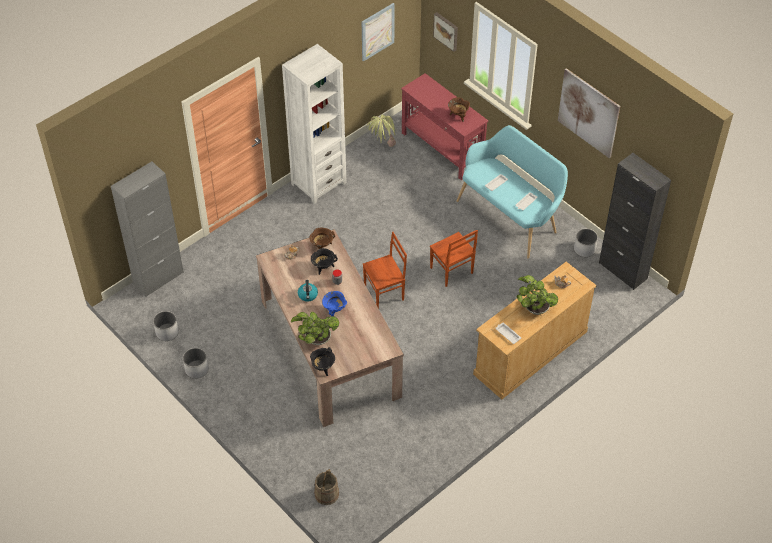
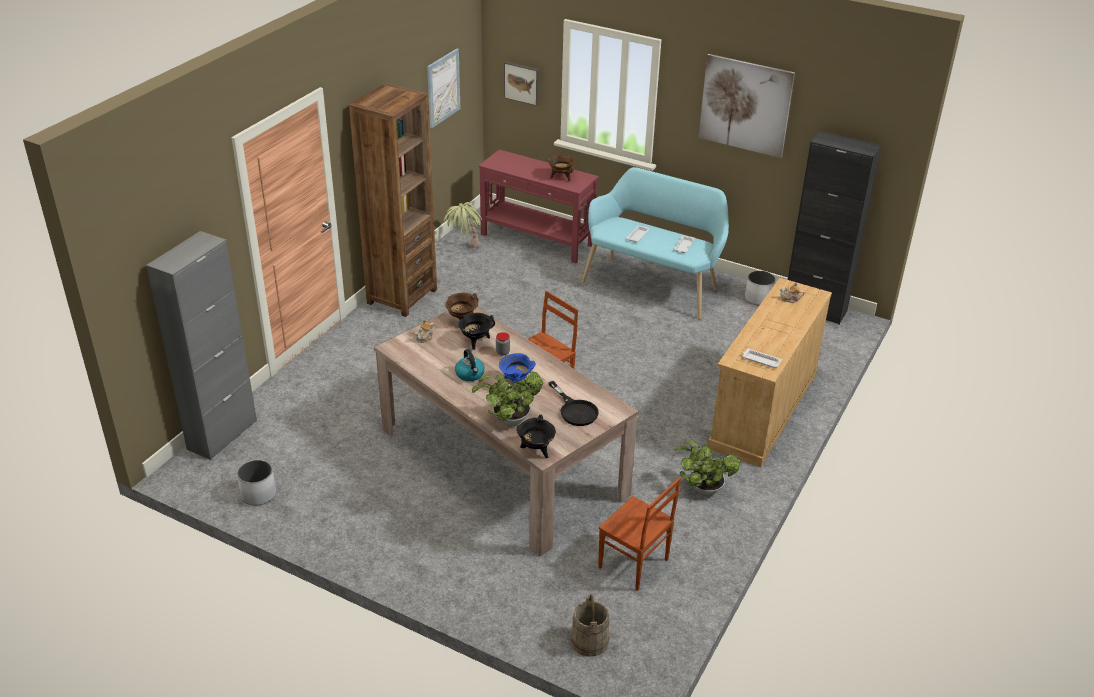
camera: 20 degrees left, 15 degrees down
white planter [183,348,208,379] -> none
white bookcase [282,44,347,204] -> brown bookcase [349,83,437,317]
brown chair [430,230,478,287] -> brown chair moved to [598,477,681,591]
potted plant [517,275,558,315] -> potted plant moved to [674,441,740,495]
none -> black frying pan [548,381,599,426]

